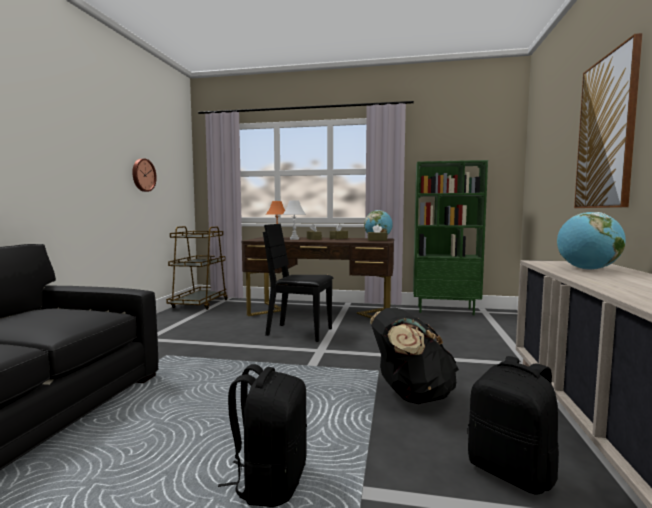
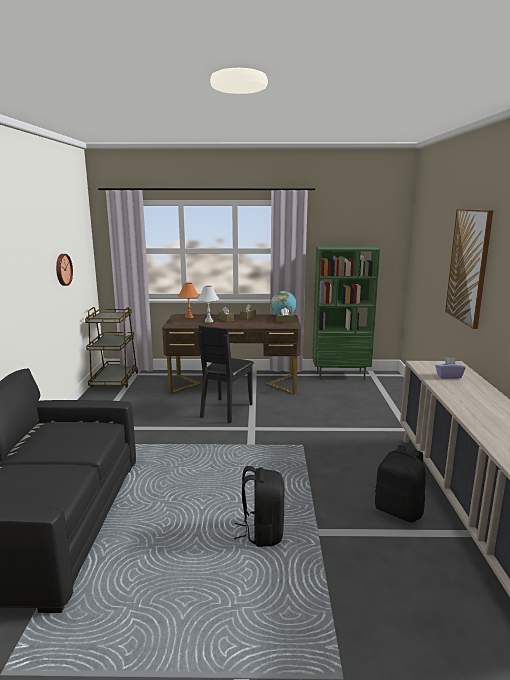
camera: 10 degrees left, 10 degrees up
black chair [263,224,334,342] -> black chair turned 75 degrees counterclockwise [198,325,254,423]
black backpack [370,307,459,404] -> none
globe [557,212,626,270] -> purple tissue box [435,357,466,379]

